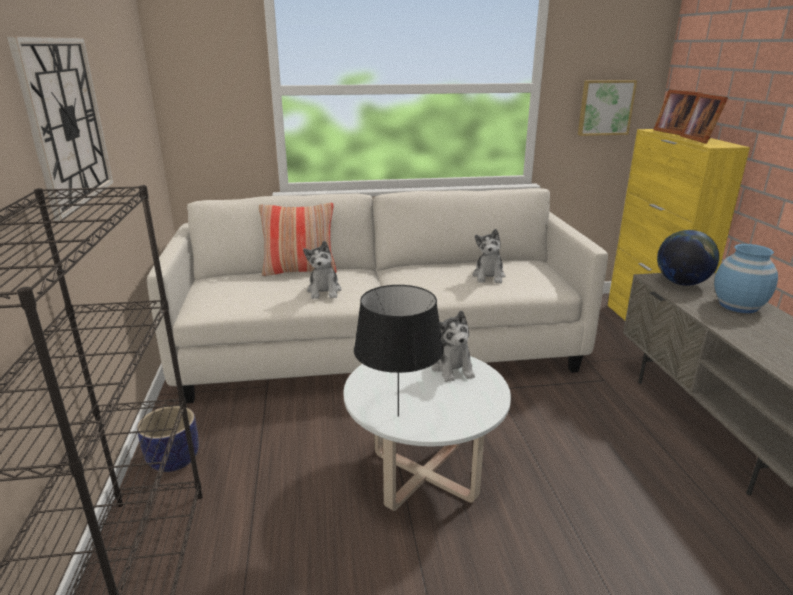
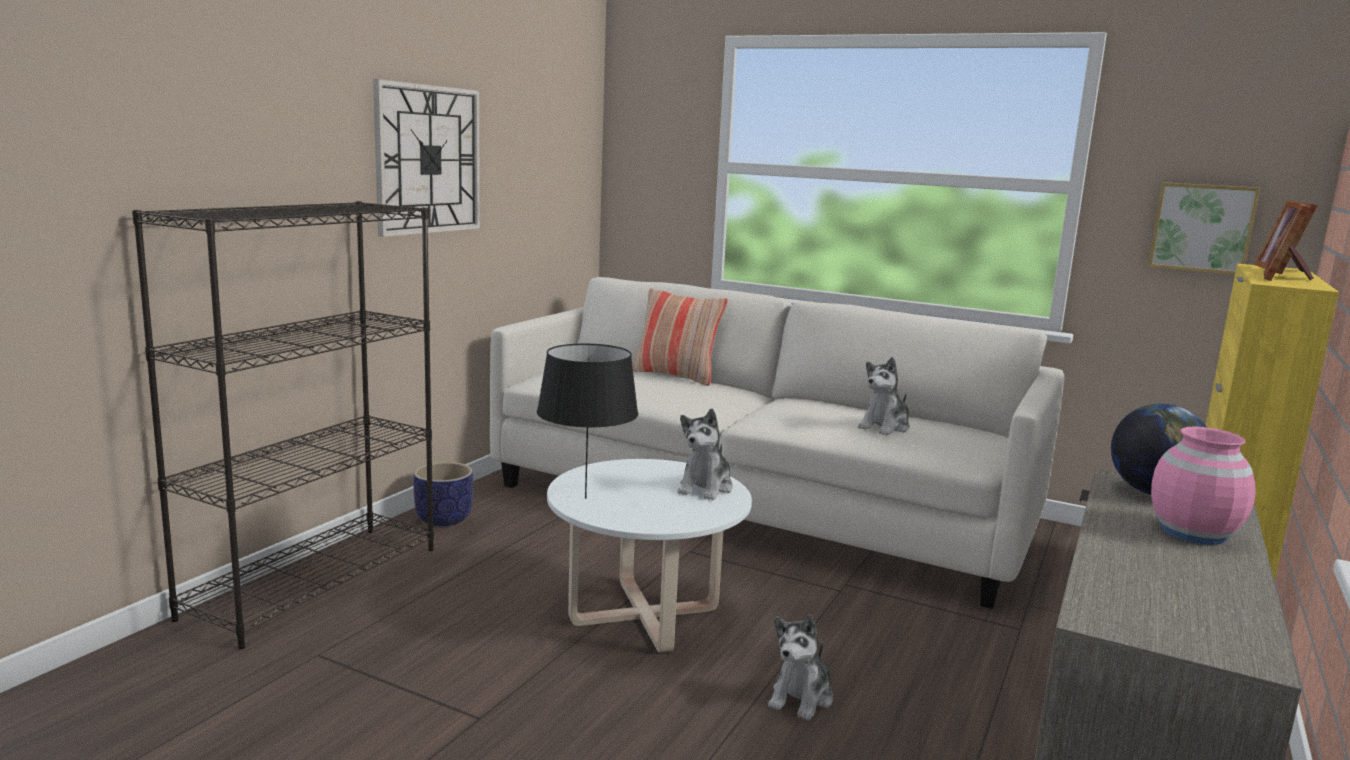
camera: 35 degrees right, 10 degrees down
plush toy [303,241,341,299] -> plush toy moved to [768,615,833,721]
blue vase [714,244,778,313] -> pink vase [1151,426,1256,545]

